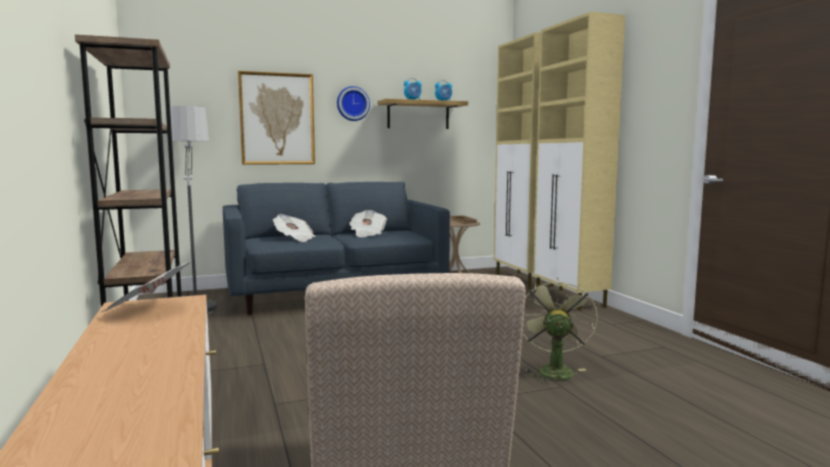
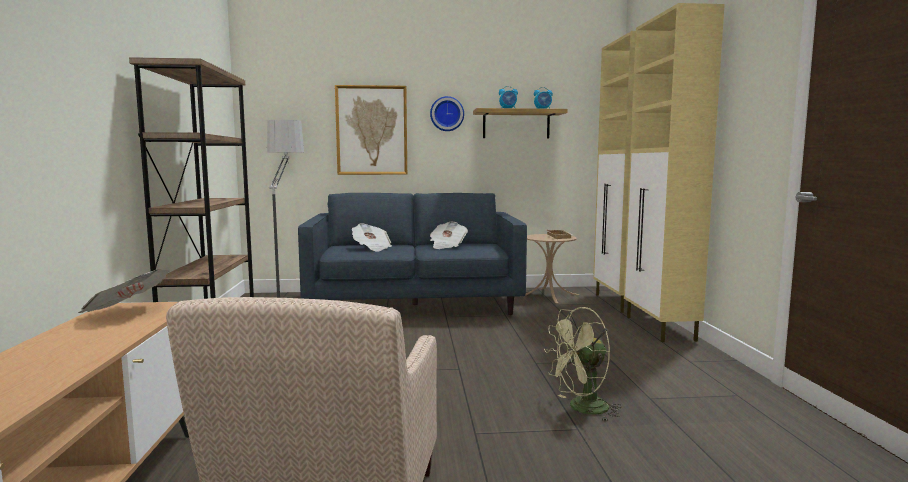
camera: 15 degrees right, 0 degrees up
green fan [523,277,598,384] -> green fan turned 135 degrees counterclockwise [544,307,622,421]

